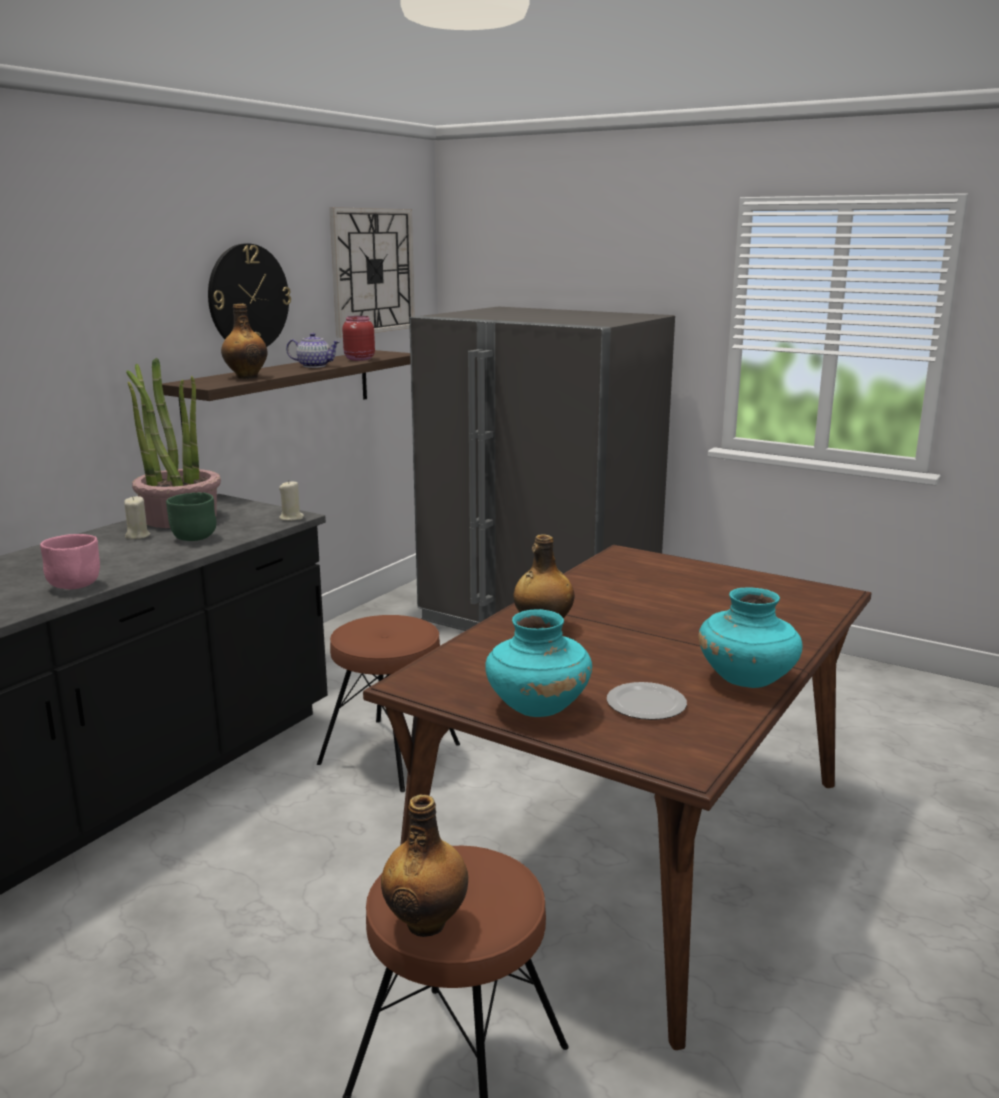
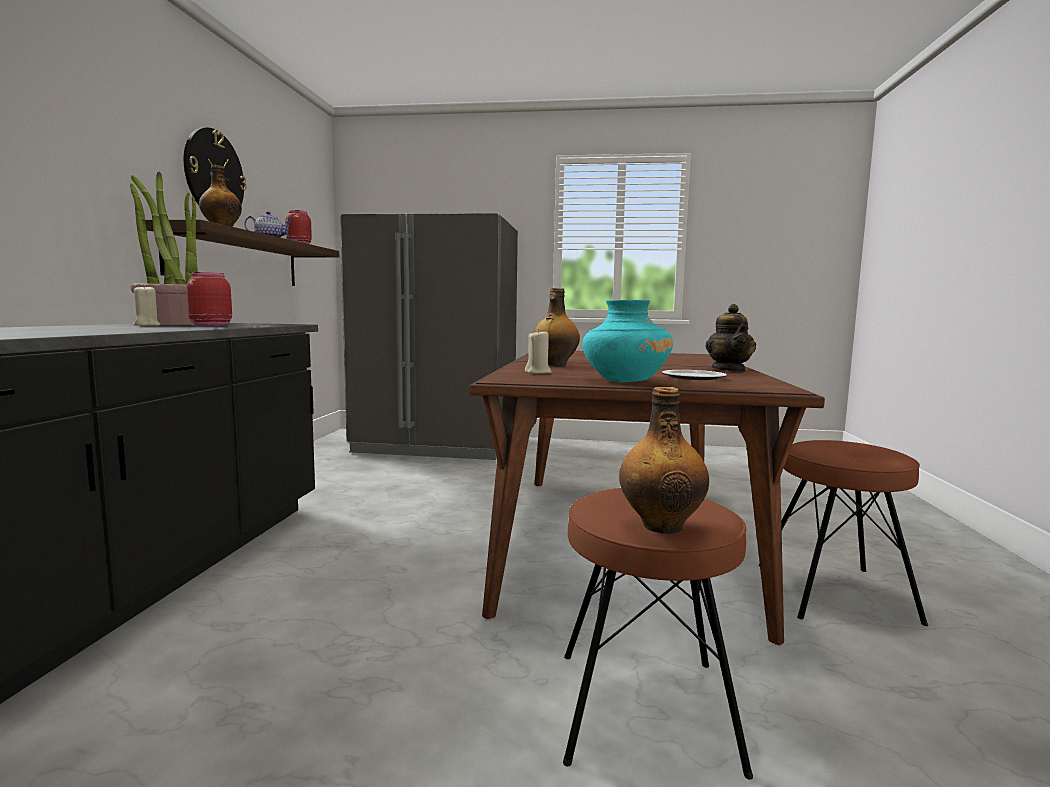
camera: 25 degrees left, 10 degrees down
pink bowl [40,534,100,589] -> none
green bowl [166,492,216,541] -> red jar [186,272,232,326]
beige candle [279,481,304,521] -> beige candle moved to [525,330,552,374]
brown stool [317,615,460,792] -> brown stool moved to [759,440,928,626]
wall clock [329,207,415,338] -> none
turquoise vase [699,587,803,688] -> teapot [706,304,756,372]

